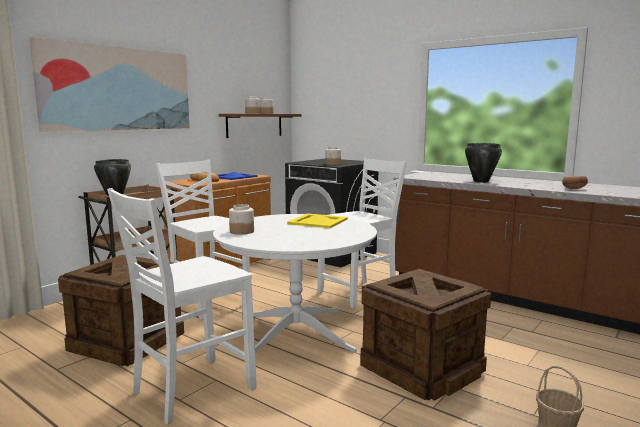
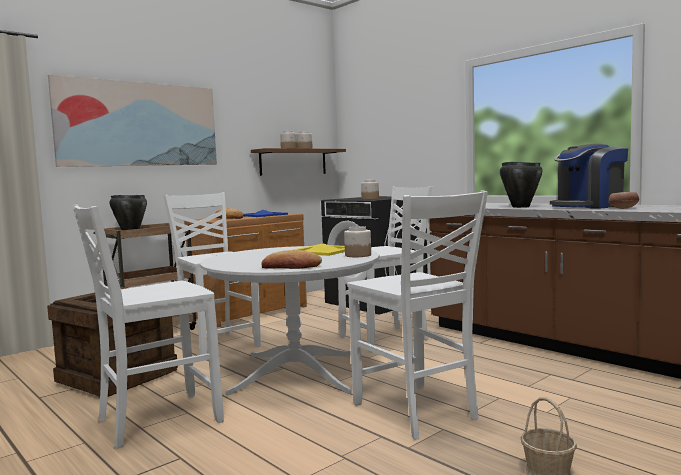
camera: 10 degrees right, 5 degrees down
jar [229,204,254,235] -> jar moved to [344,226,371,257]
crate [360,269,491,401] -> white chair [347,191,488,440]
none -> bread [261,250,322,269]
none -> coffee machine [550,144,628,208]

